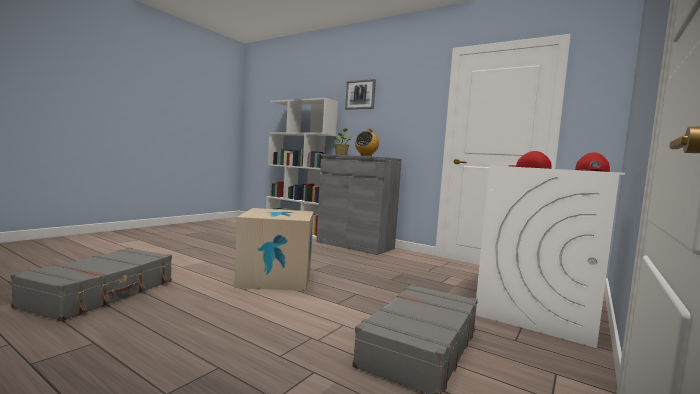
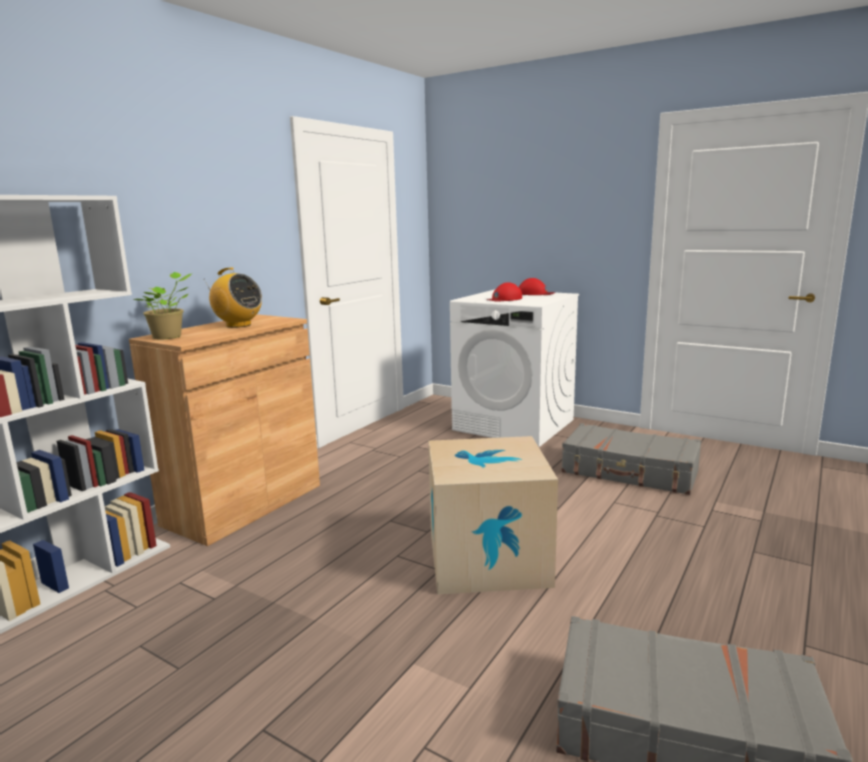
camera: 90 degrees left, 10 degrees up
grey cabinet [316,154,402,255] -> brown cabinet [129,314,320,546]
picture [345,79,376,110] -> none

